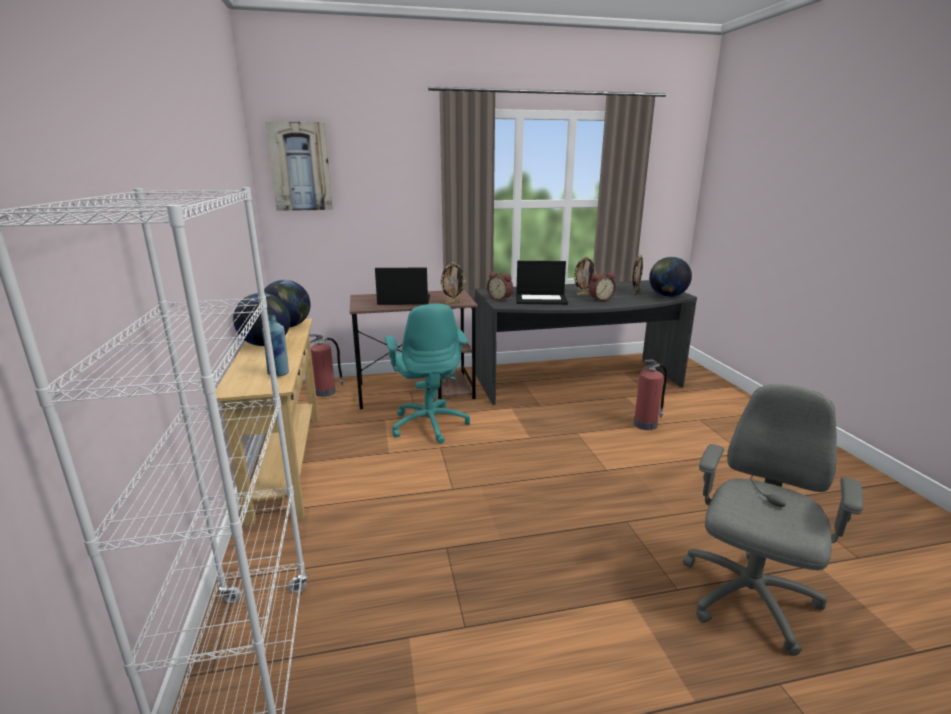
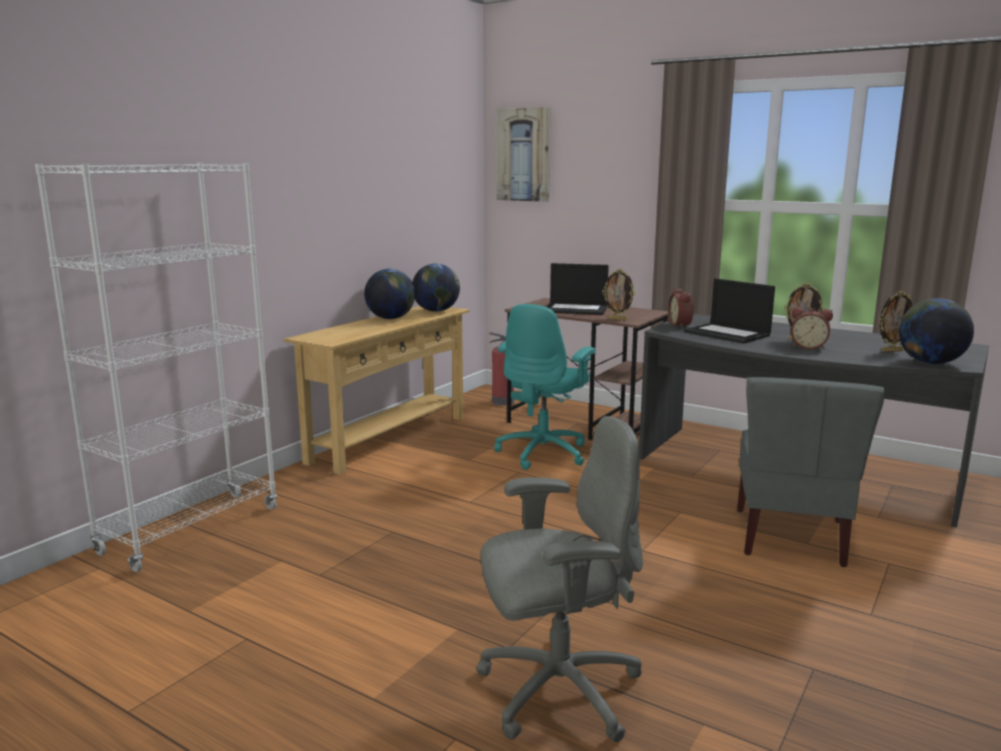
camera: 45 degrees right, 5 degrees down
blue bottle [262,315,289,376] -> none
laptop [375,268,430,305] -> laptop turned 150 degrees clockwise [546,263,609,315]
fire extinguisher [634,359,667,430] -> grey chair [737,377,886,567]

